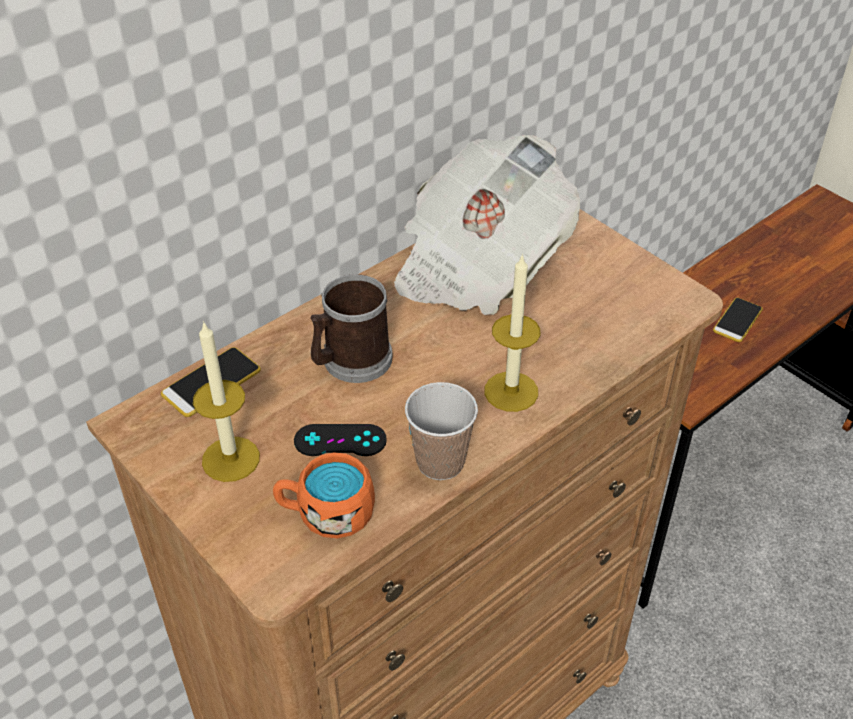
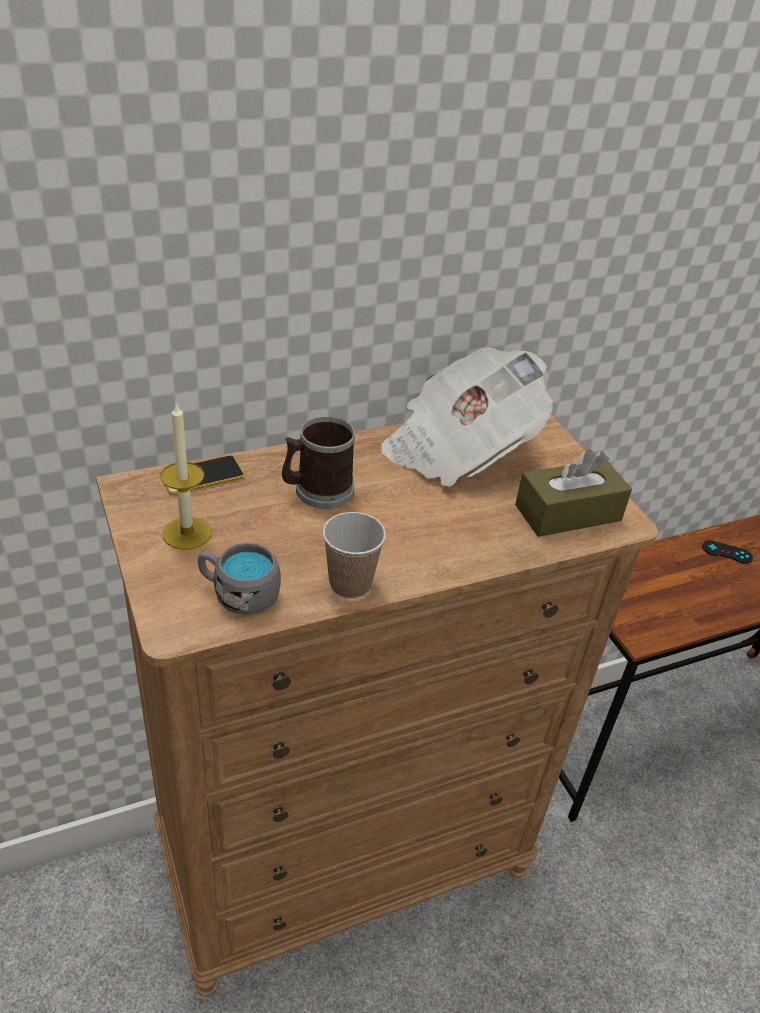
camera: 15 degrees right, 5 degrees down
orange mug [273,452,375,539] -> grey mug [198,543,281,615]
black game controller [294,424,387,456] -> black game controller moved to [702,540,753,564]
candle [484,254,540,412] -> none
phone [713,298,763,342] -> none
none -> brown tissue box [515,449,632,537]

